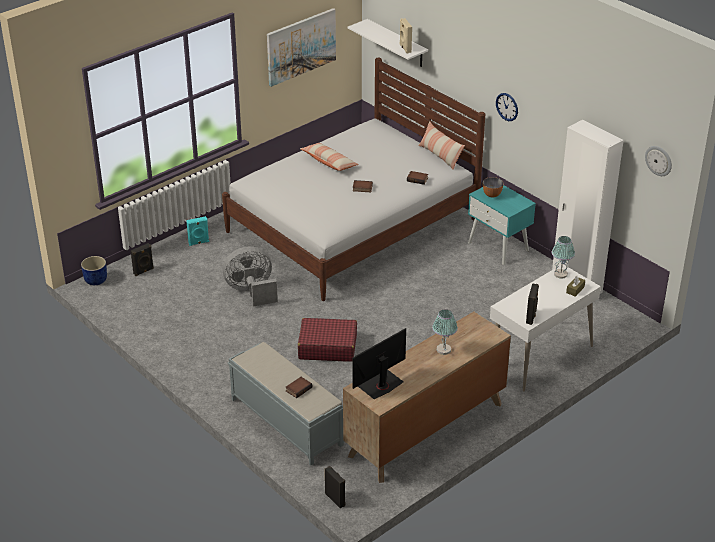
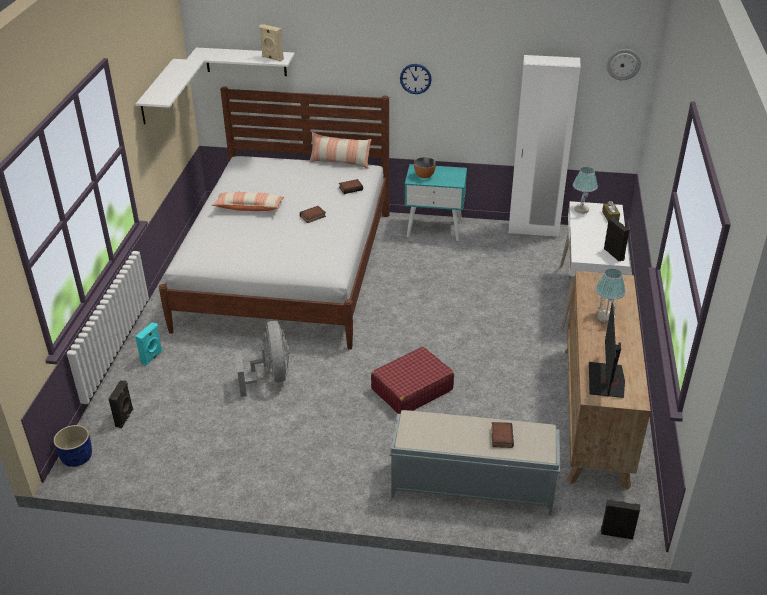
camera: 40 degrees left, 0 degrees up
grey fan [223,246,278,306] -> grey fan turned 135 degrees clockwise [235,321,289,397]
picture [267,8,336,87] -> white shelf [136,59,204,125]

